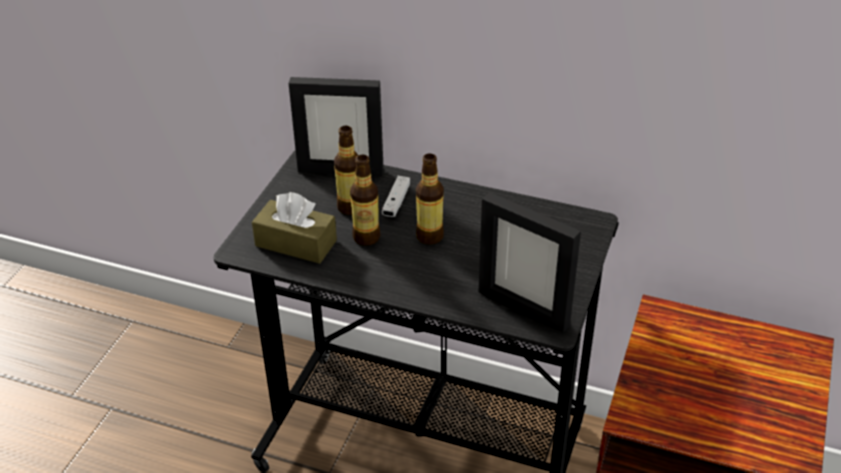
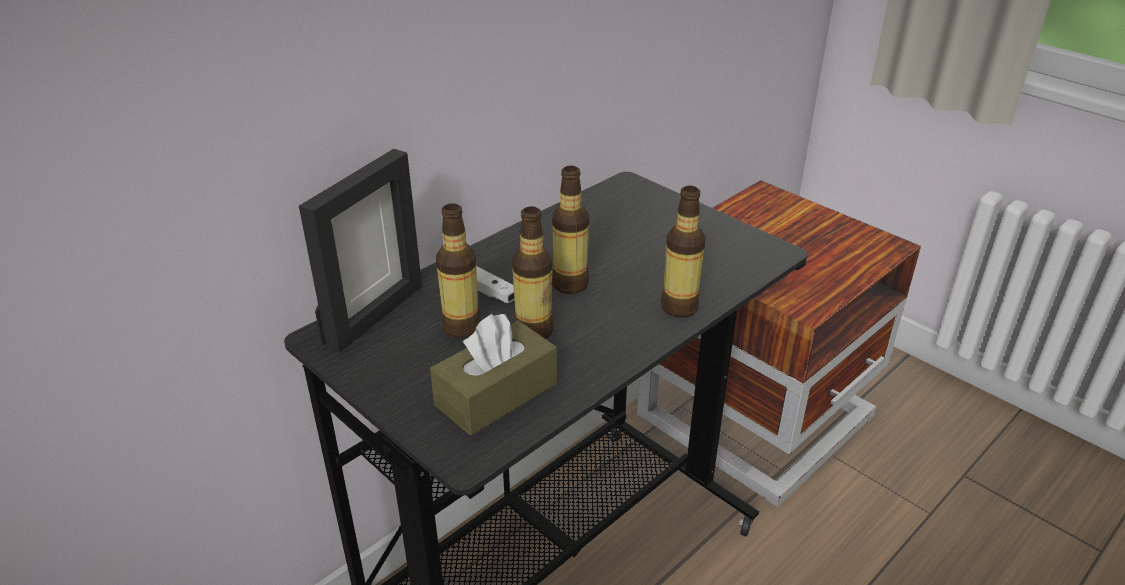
camera: 65 degrees left, 5 degrees down
picture frame [479,192,581,333] -> none
none -> bottle [661,186,705,318]

